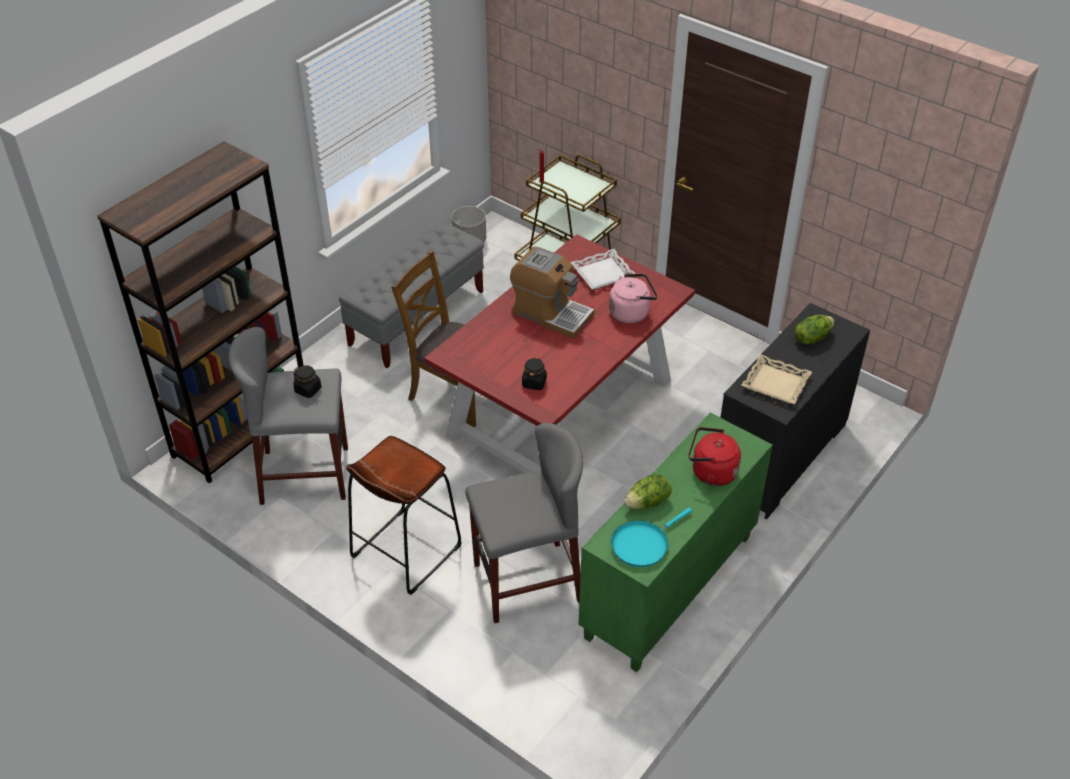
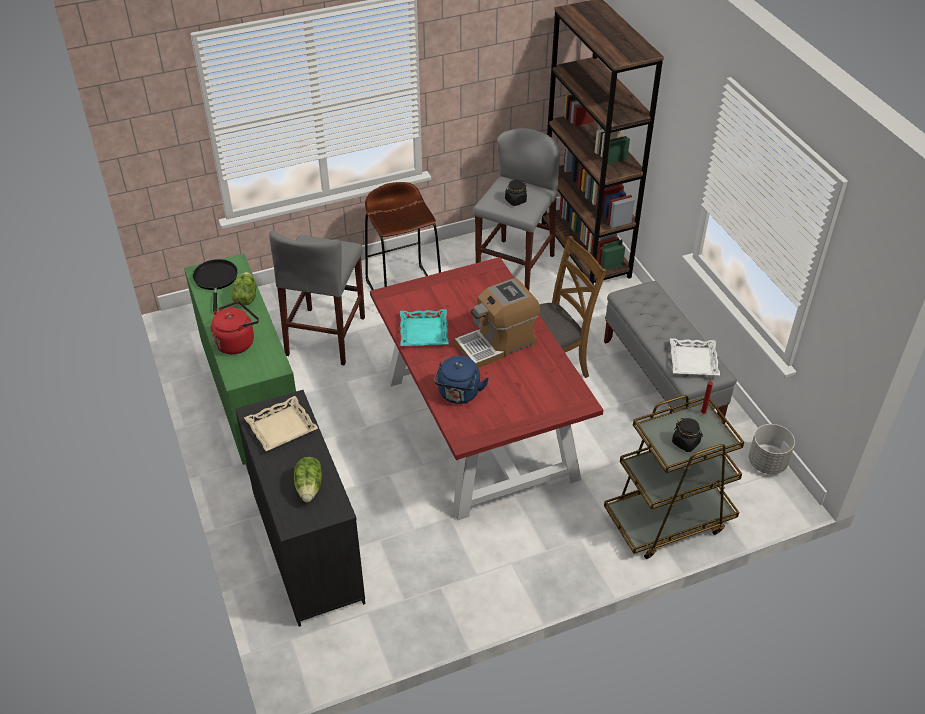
camera: 120 degrees right, 0 degrees up
black jar [522,357,547,390] -> black jar moved to [672,418,703,452]
white tray [570,249,636,289] -> white tray moved to [670,338,720,376]
pink kettle [609,273,658,323] -> blue kettle [434,356,489,404]
turquoise frying pan [611,508,692,567] -> black frying pan [193,259,238,312]
none -> turquoise tray [400,309,449,346]

